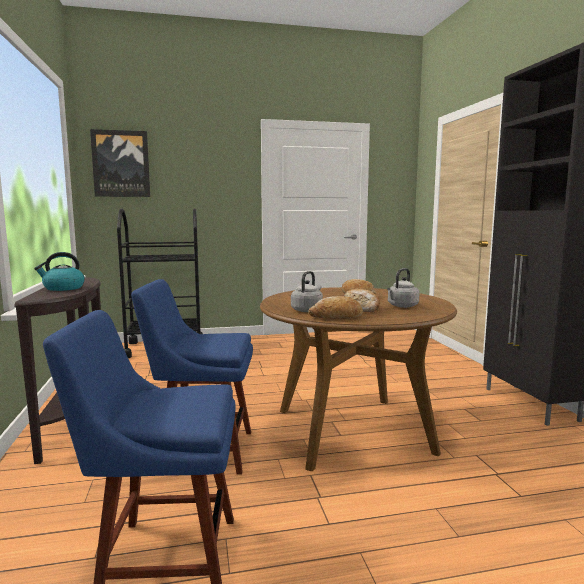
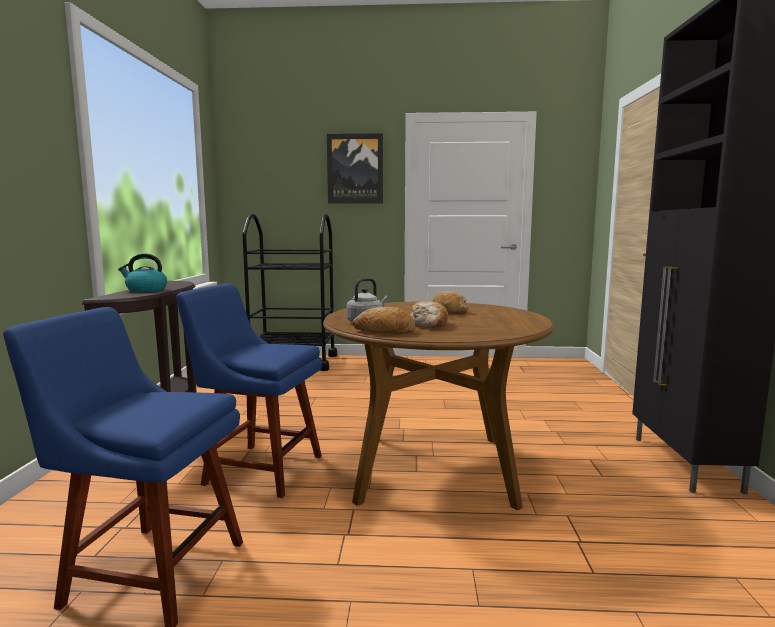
camera: 15 degrees right, 0 degrees up
picture [90,129,150,197] -> picture moved to [327,133,383,204]
grey kettle [387,268,420,308] -> none

